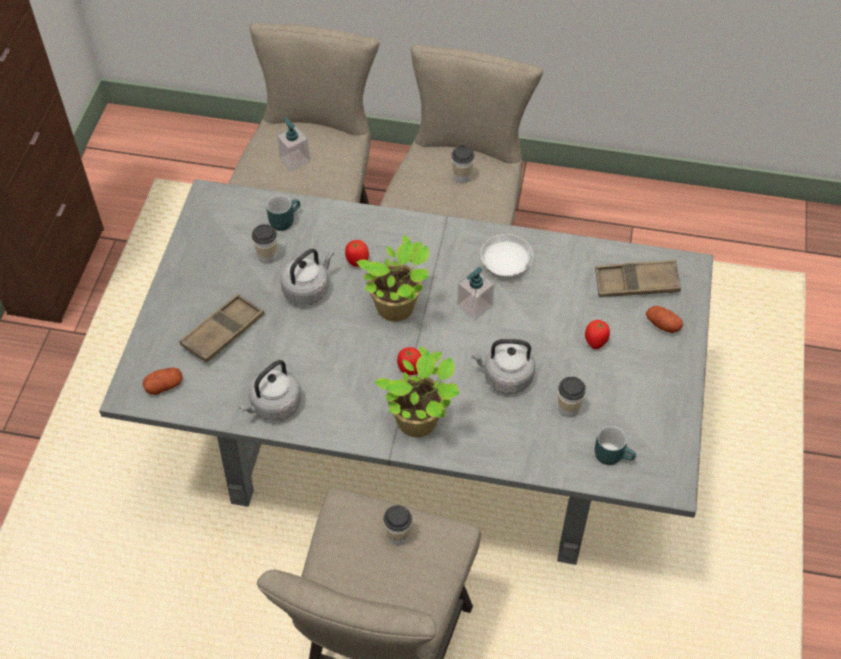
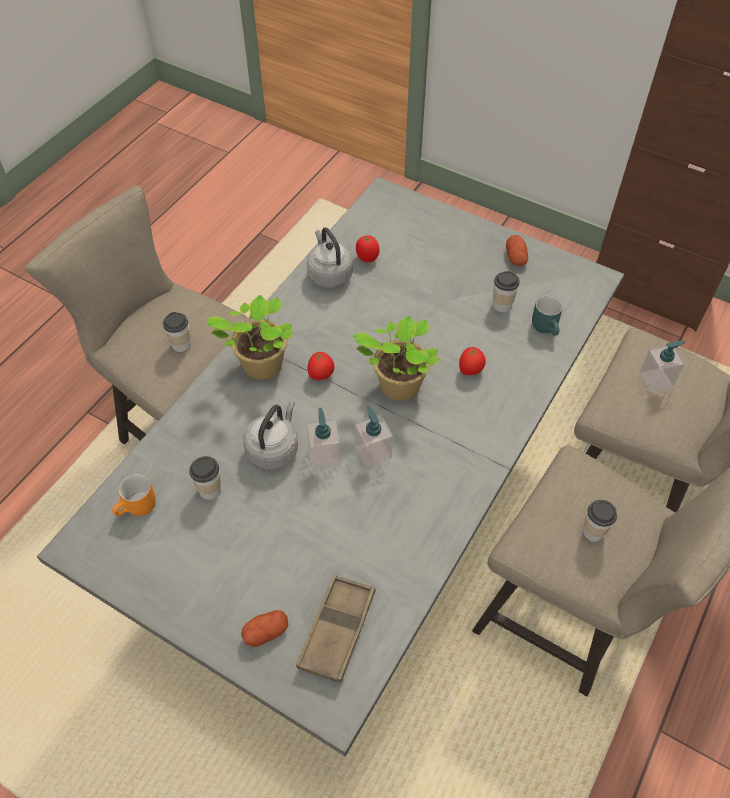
camera: 110 degrees right, 0 degrees up
potato [143,368,182,395] -> potato moved to [506,235,528,266]
brown tray [180,294,265,363] -> none
grey kettle [280,249,334,305] -> none
white plate [481,234,533,276] -> none
tomato [585,320,610,349] -> tomato moved to [356,235,380,262]
turquoise mug [595,425,636,465] -> orange mug [112,474,156,516]
none -> soap dispenser [307,408,341,469]

